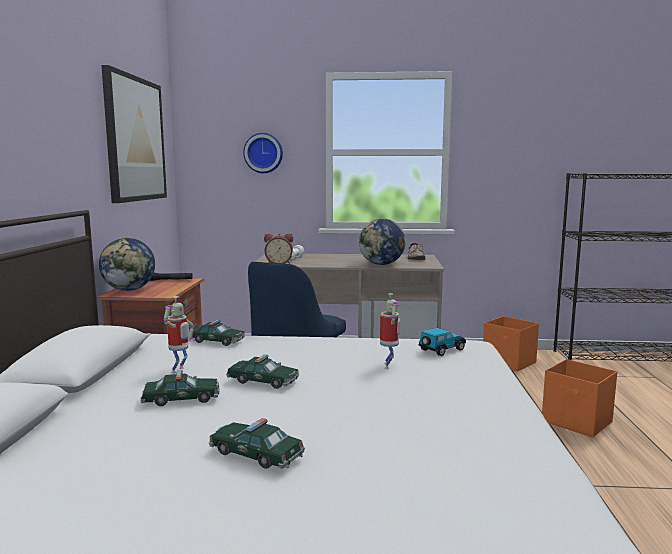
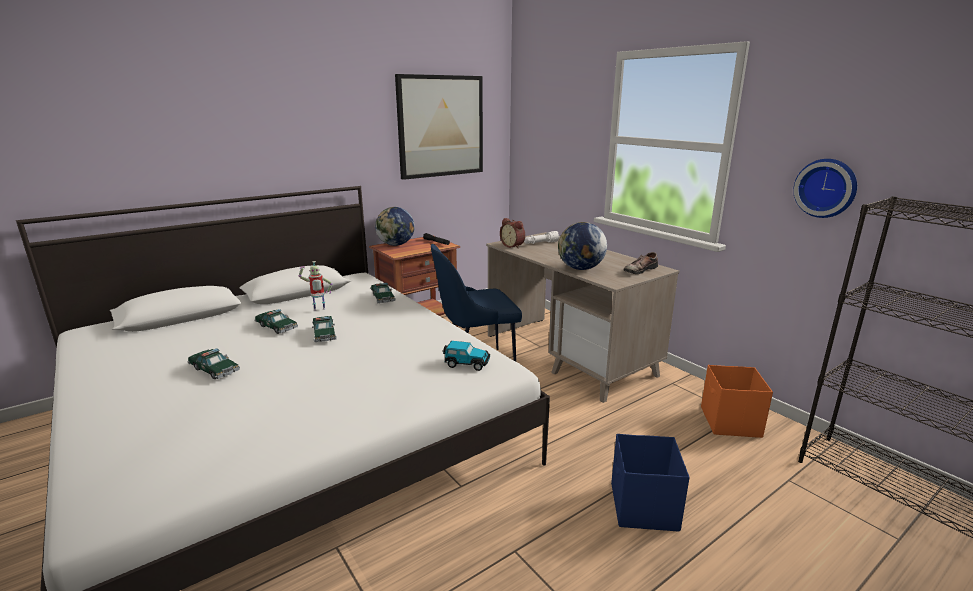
camera: 50 degrees right, 10 degrees up
toy car [209,418,305,469] -> toy car turned 135 degrees clockwise [187,348,240,379]
wall clock [243,133,283,173] -> wall clock moved to [793,159,857,218]
toy robot [380,293,401,369] -> none
orange storage box [542,359,617,438] -> blue storage box [611,434,690,532]

